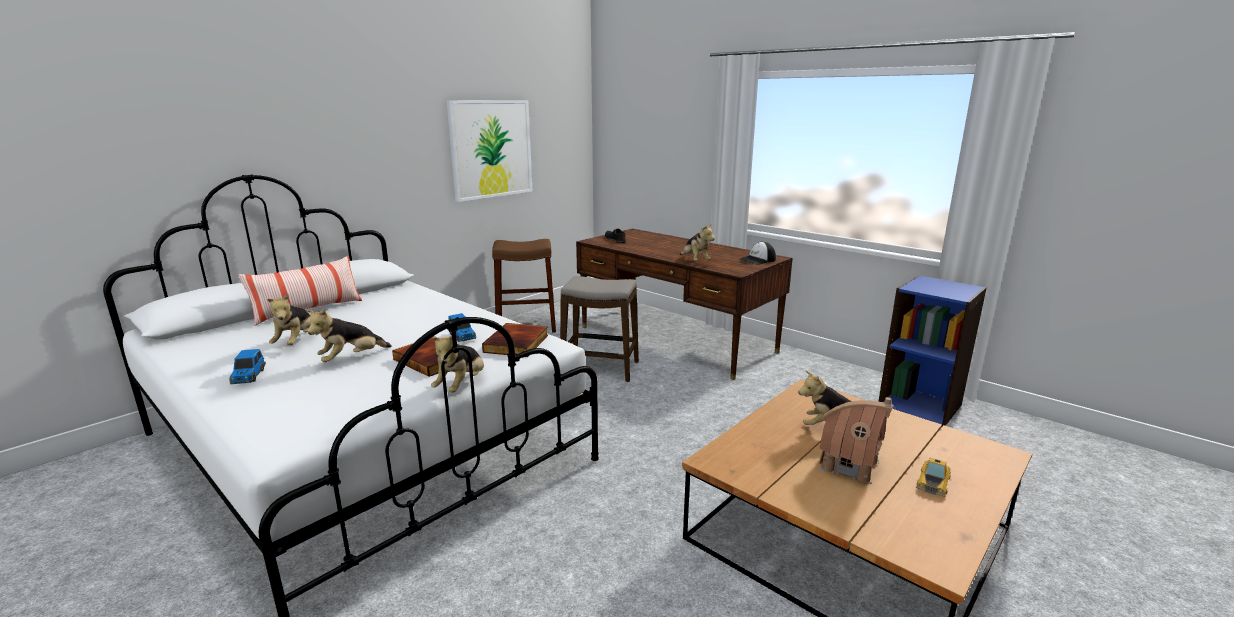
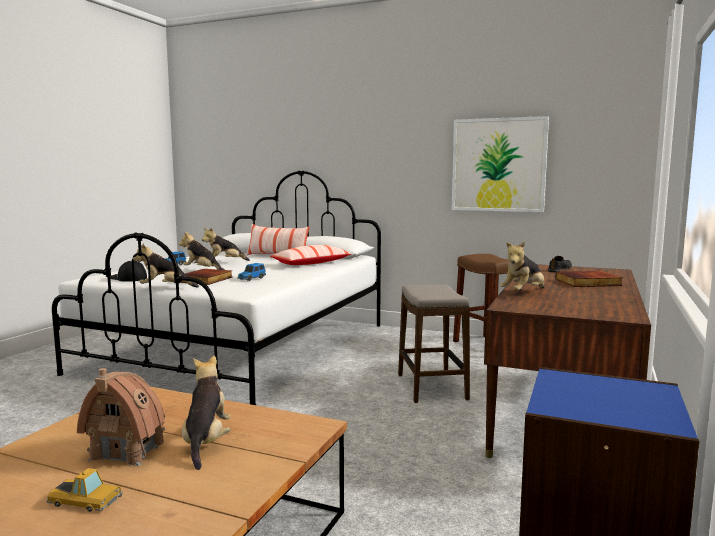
camera: 70 degrees right, 10 degrees down
book [482,323,548,357] -> book moved to [555,271,623,287]
cap [739,242,776,265] -> cap moved to [110,260,147,282]
none -> pillow [270,245,352,265]

